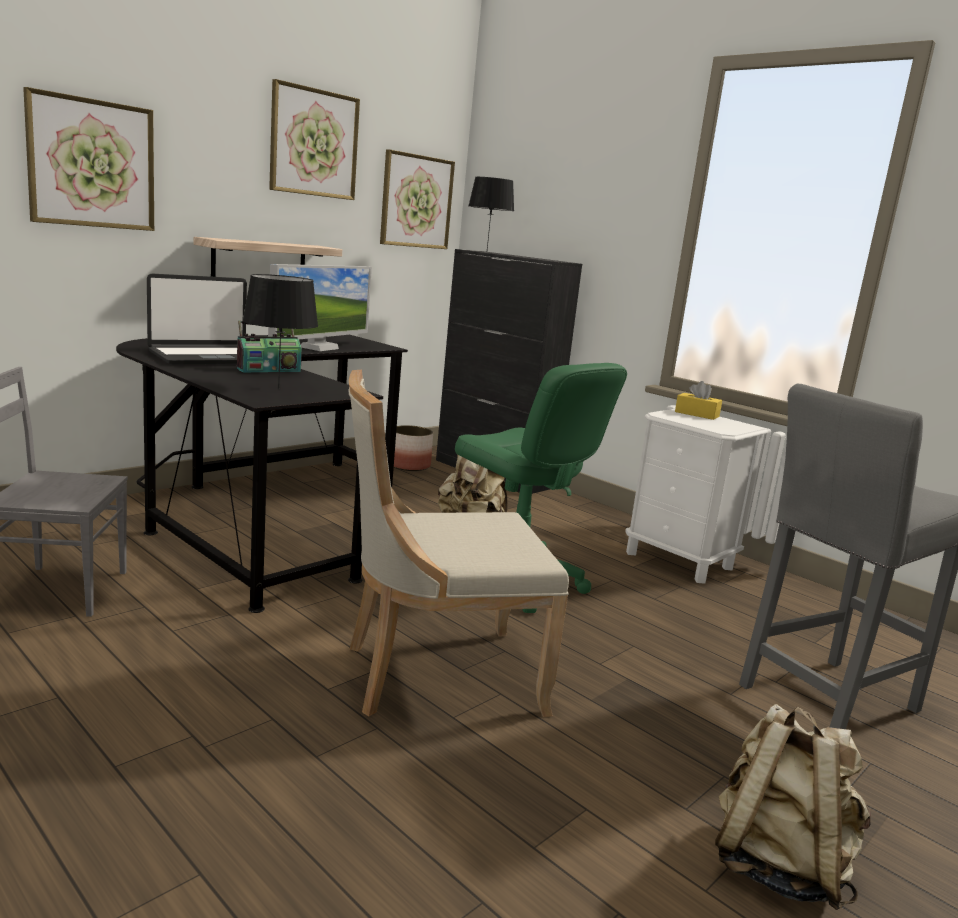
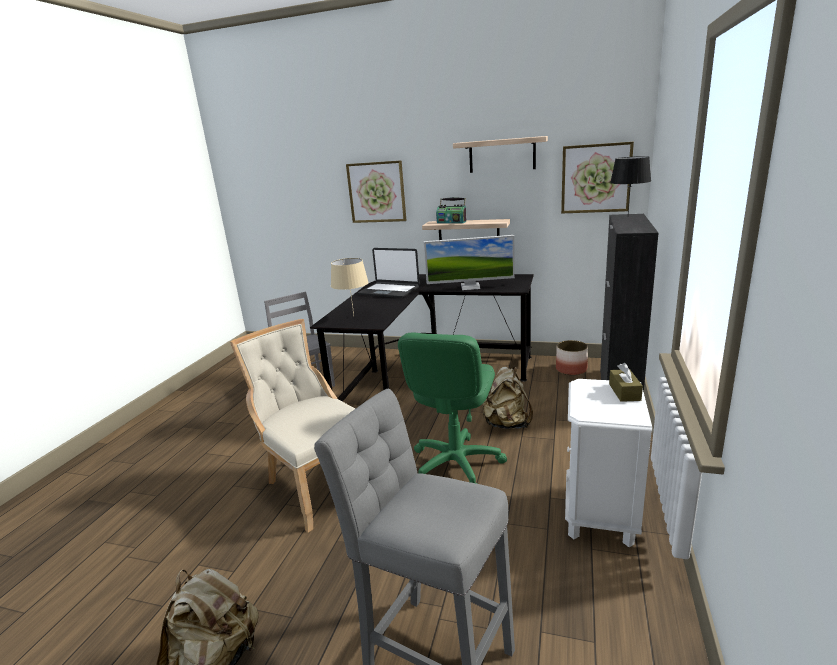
camera: 65 degrees right, 5 degrees up
radio [237,320,302,372] -> radio moved to [436,197,466,223]
black table lamp [243,274,318,389] -> beige table lamp [331,258,369,316]
picture [269,79,360,200] -> shelf [453,136,548,173]
yellow tissue box [675,381,722,420] -> brown tissue box [609,363,643,402]

